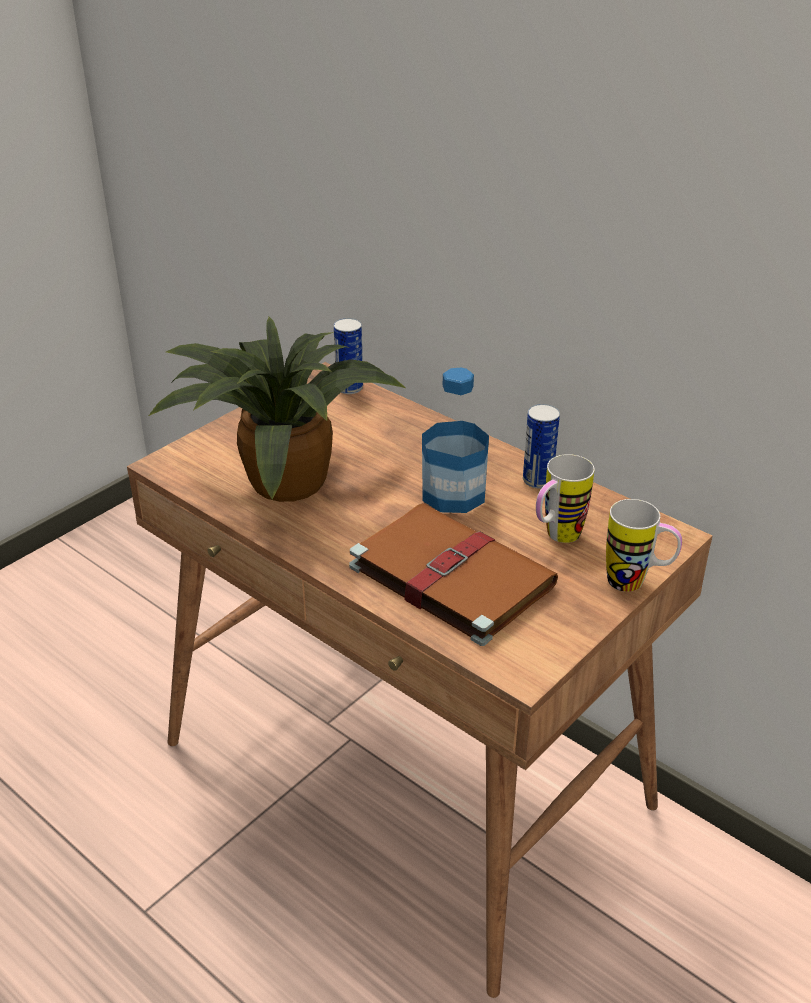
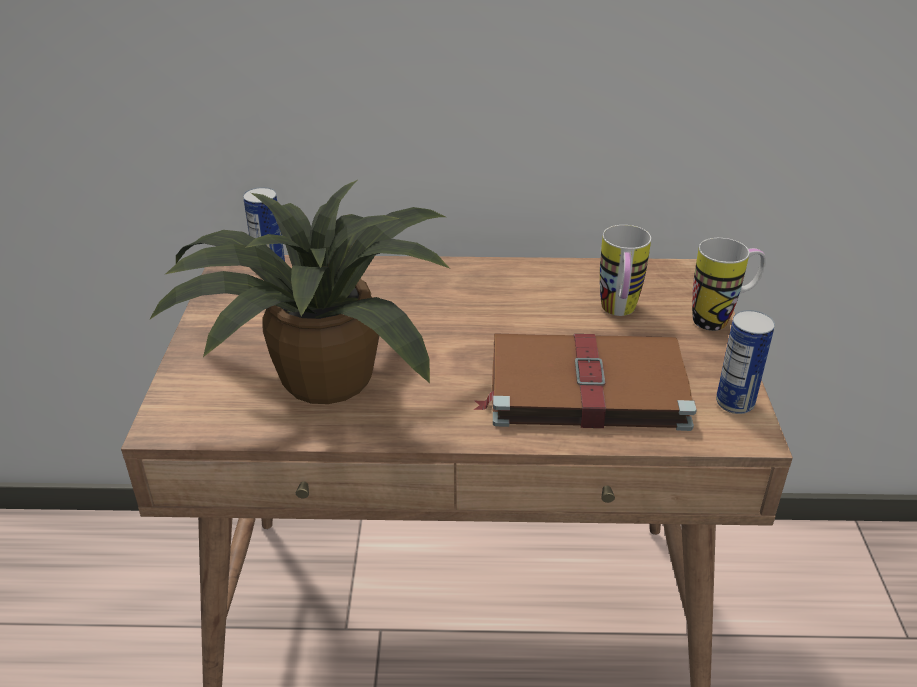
camera: 40 degrees left, 0 degrees up
bottle [422,368,489,513] -> none
can [523,404,560,488] -> can moved to [716,310,775,414]

